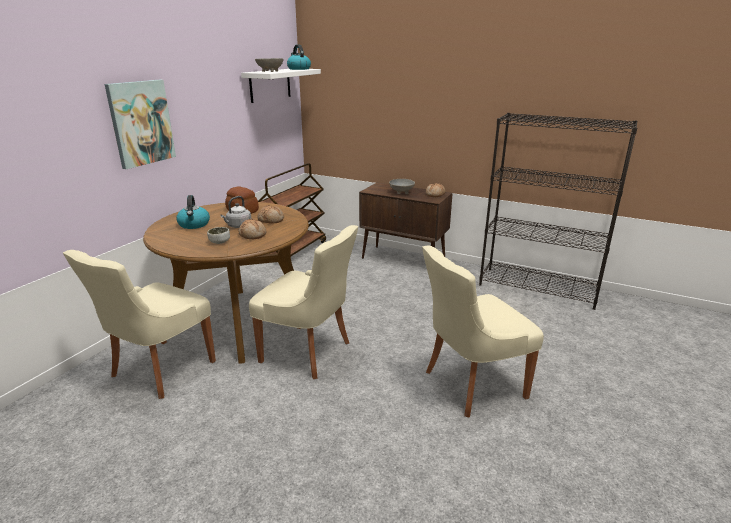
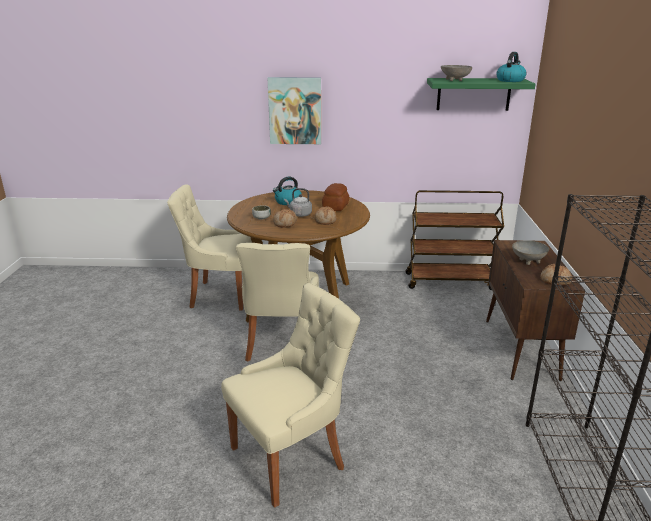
camera: 65 degrees right, 0 degrees up
white shelf [241,69,321,103] -> green shelf [427,78,536,111]
beige chair [422,246,544,417] -> beige chair turned 105 degrees clockwise [221,283,360,508]

